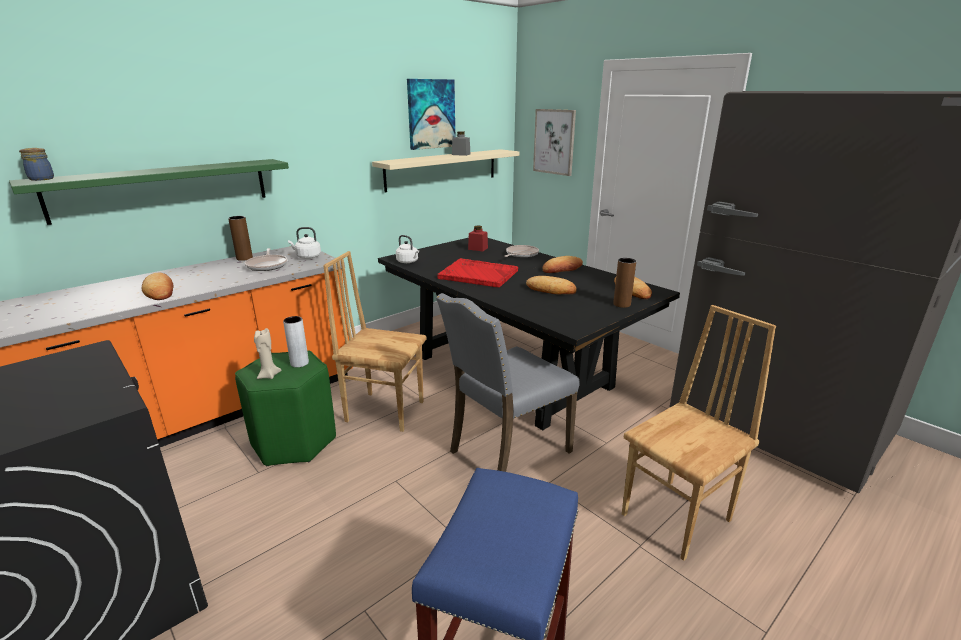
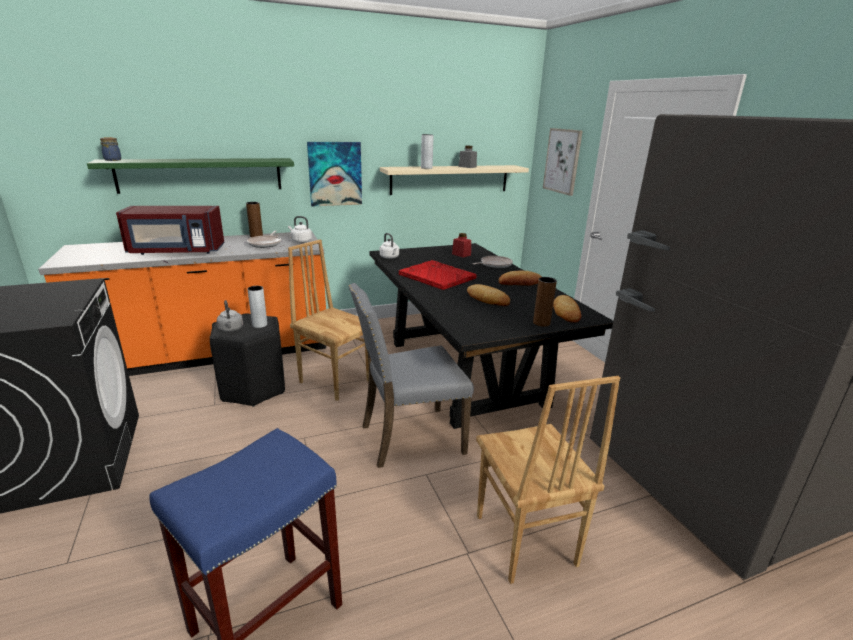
camera: 20 degrees right, 0 degrees up
bread [142,272,174,300] -> red microwave [116,206,224,255]
green stool [235,350,336,466] -> black stool [210,313,285,407]
beige candle [254,328,281,379] -> grey kettle [217,300,243,332]
picture [407,79,455,150] -> picture moved to [307,142,362,206]
brown chair [622,305,776,561] -> brown chair turned 90 degrees clockwise [476,376,620,584]
none -> grey vase [421,134,434,169]

